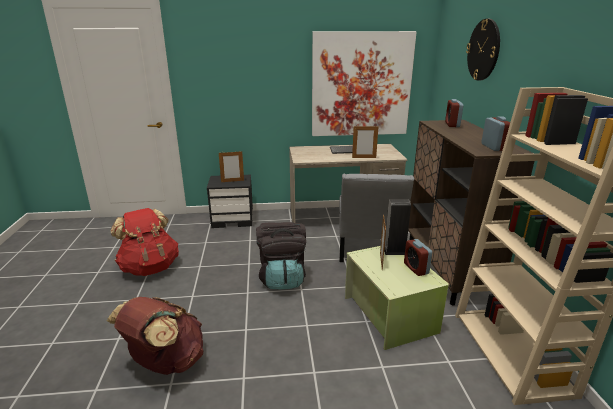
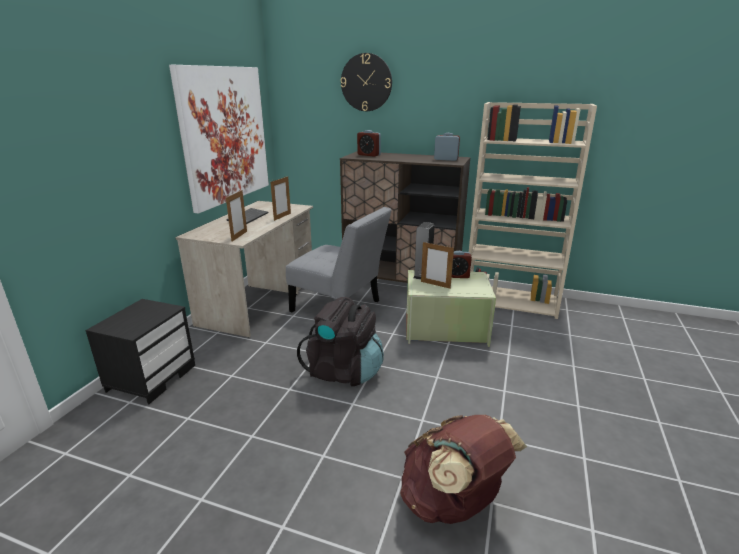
camera: 65 degrees left, 0 degrees up
red backpack [110,208,179,276] -> none
picture frame [219,151,244,182] -> picture frame moved to [226,190,247,241]

